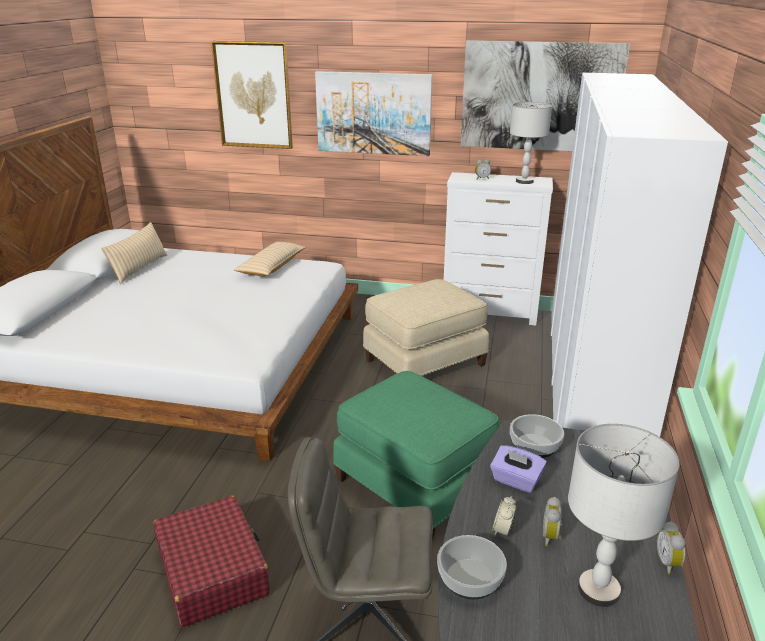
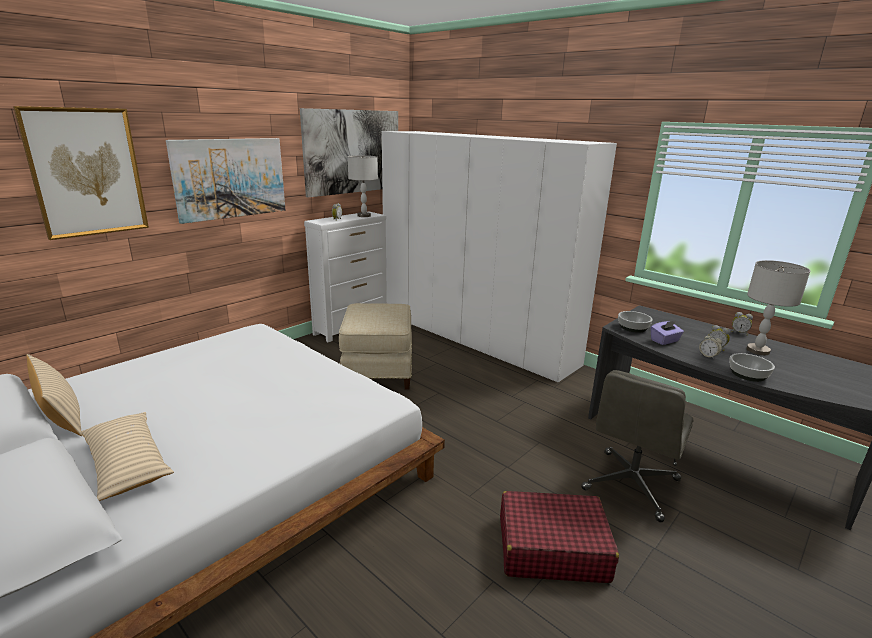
camera: 60 degrees left, 5 degrees down
beige pillow [234,242,306,276] -> beige pillow moved to [81,412,174,501]
green ottoman [333,371,500,541] -> none

